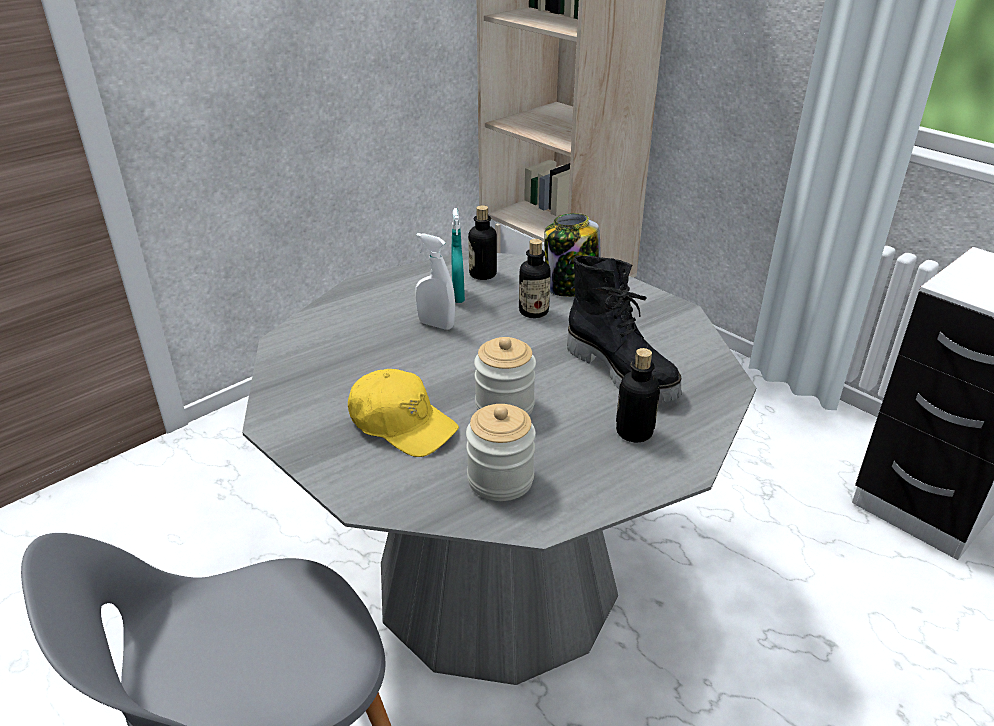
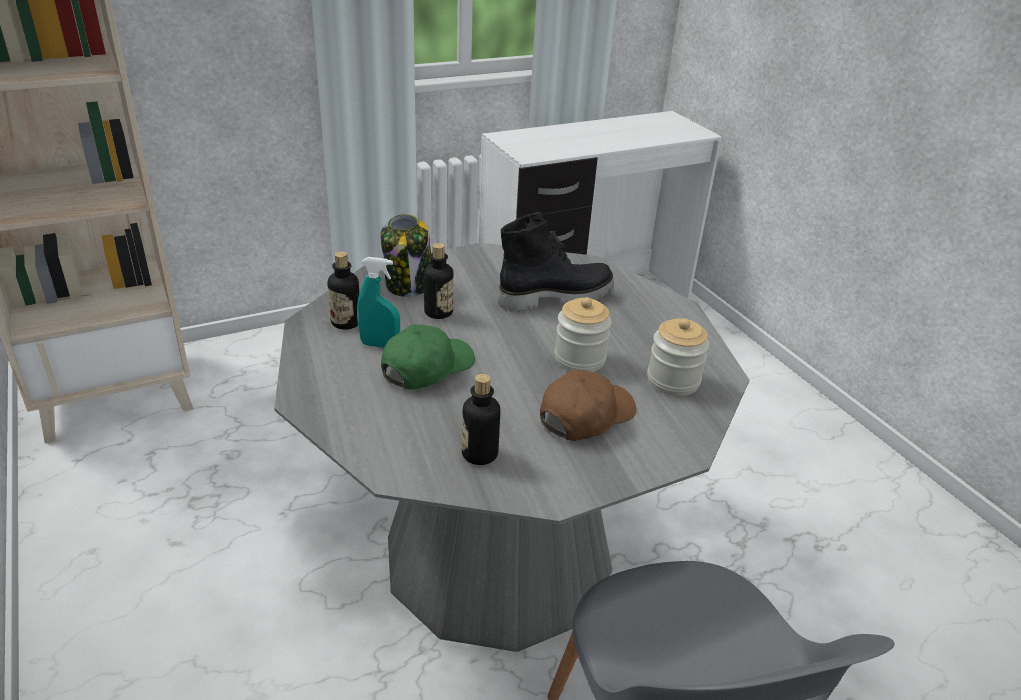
camera: 75 degrees left, 0 degrees up
yellow cap [348,369,459,457] -> brown cap [540,370,636,441]
white spray bottle [415,233,455,330] -> green cap [381,324,475,390]
bottle [616,348,660,442] -> bottle moved to [462,374,500,465]

